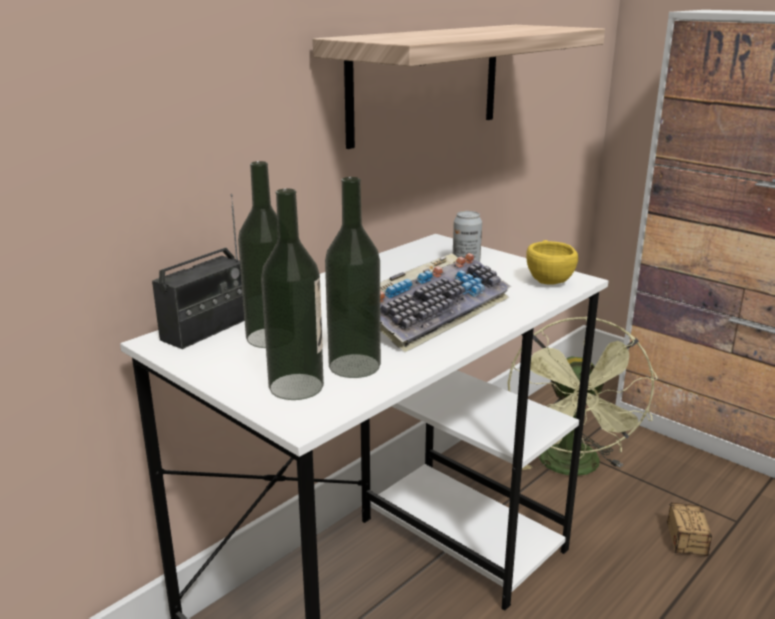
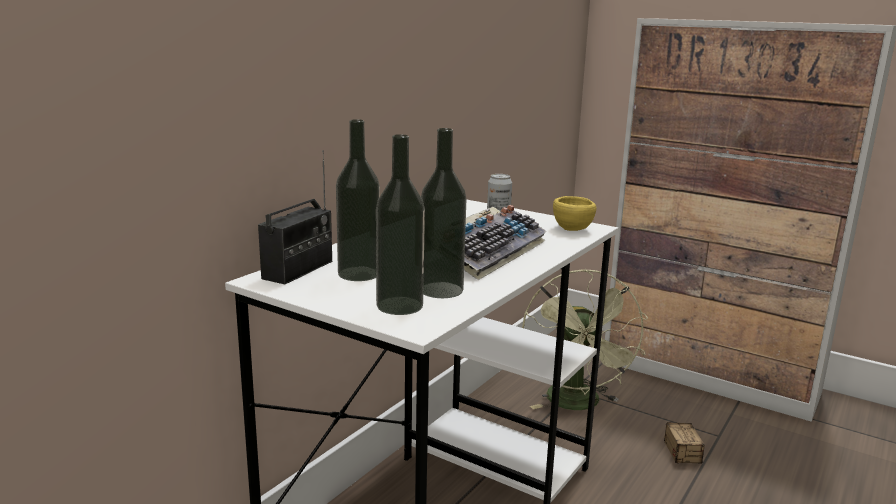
camera: 10 degrees left, 5 degrees down
shelf [313,25,605,149] -> none

